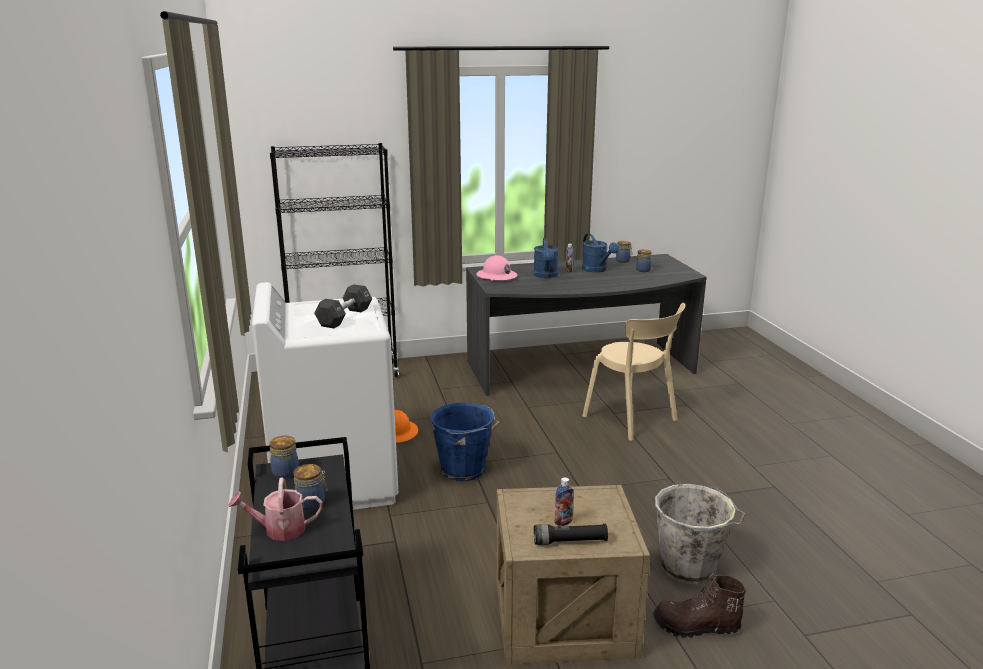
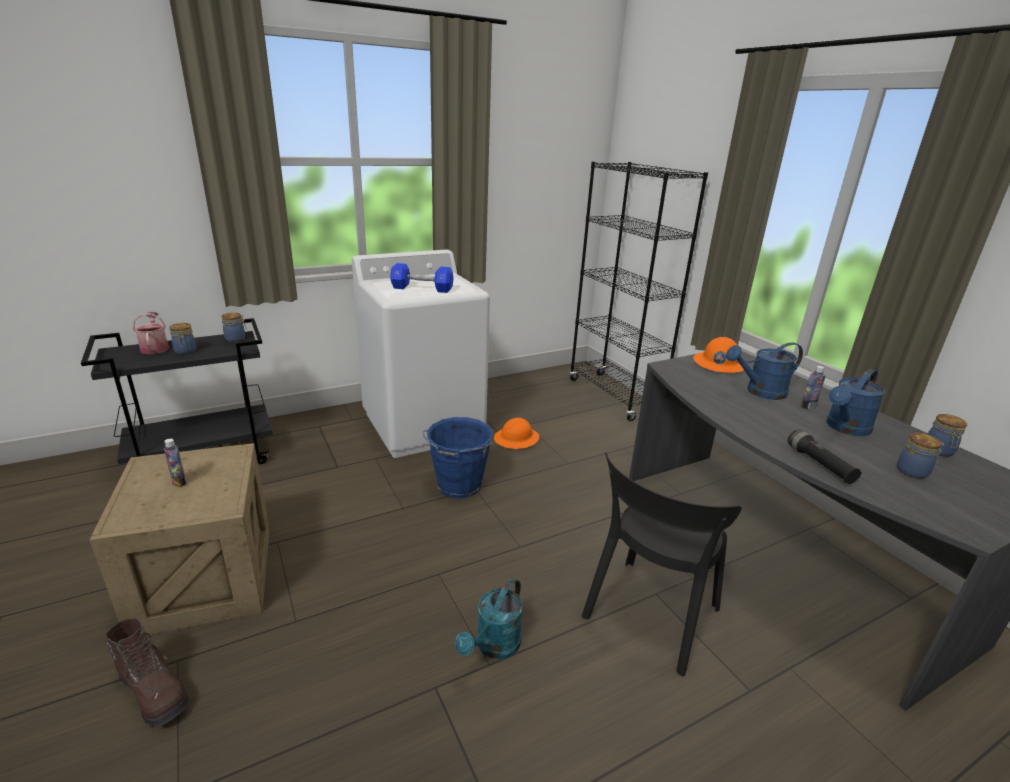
camera: 75 degrees right, 5 degrees up
black dumbbell [314,284,373,328] -> blue dumbbell [390,263,454,293]
pink hard hat [477,255,517,281] -> orange hard hat [693,337,744,373]
black flashlight [534,524,608,545] -> black flashlight moved to [788,429,862,484]
beige chair [583,303,685,441] -> black chair [582,453,742,676]
brown boot [653,575,746,638] -> brown boot turned 135 degrees clockwise [105,618,189,728]
grey bucket [655,484,746,584] -> none
none -> turquoise watering can [455,578,522,659]

